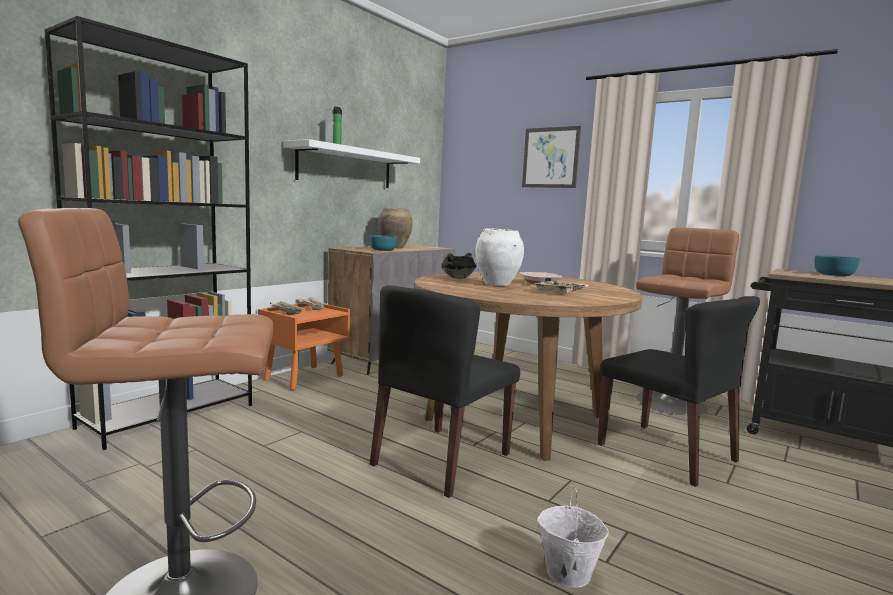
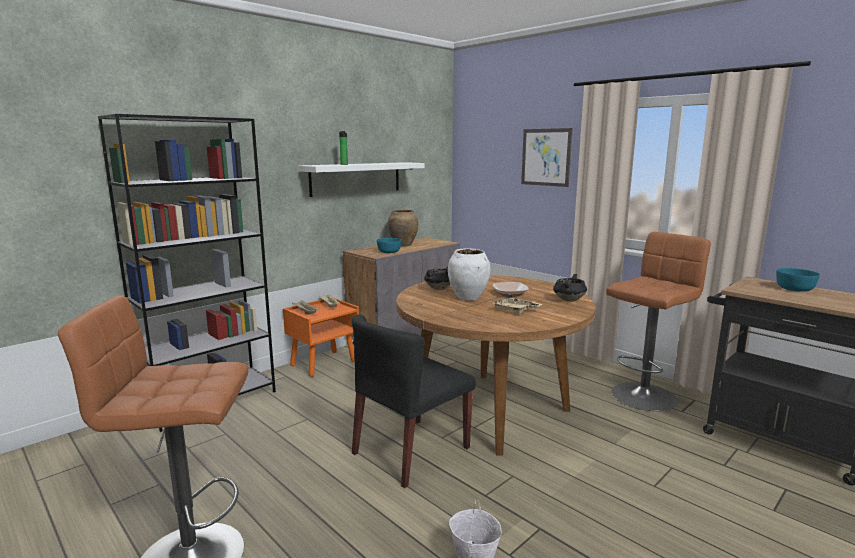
camera: 10 degrees right, 5 degrees up
black chair [598,296,760,487] -> none
none -> black cooking pot [553,274,587,302]

